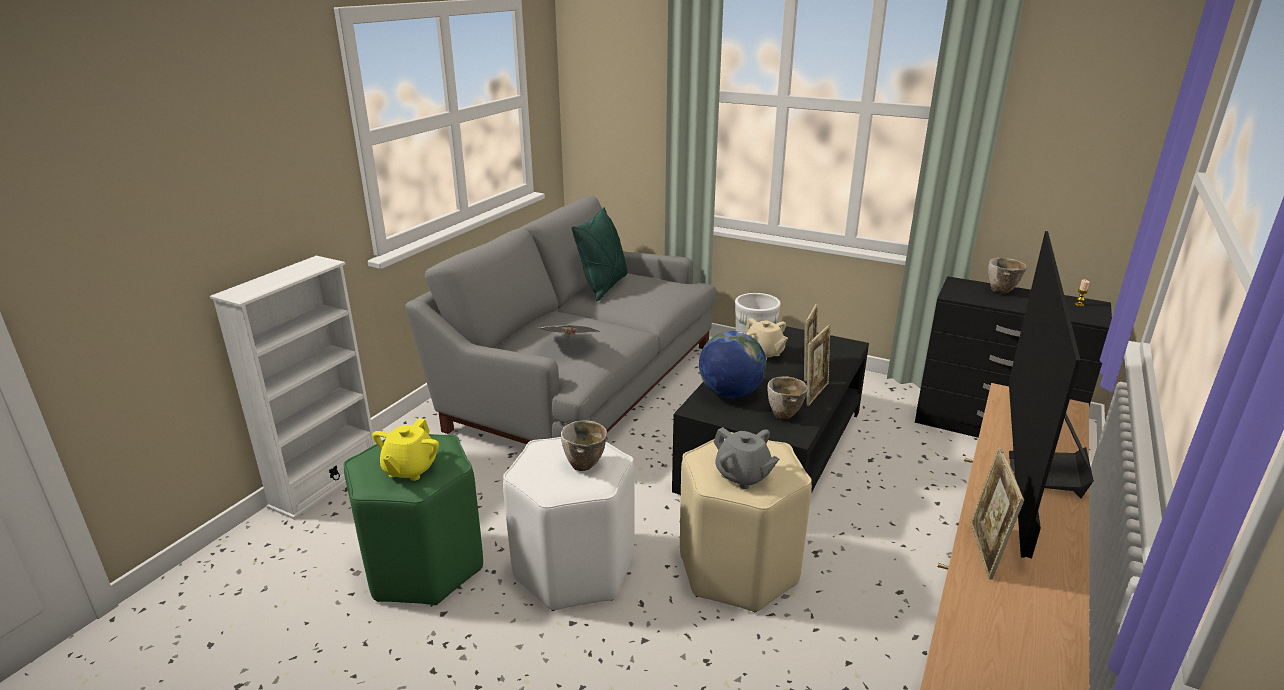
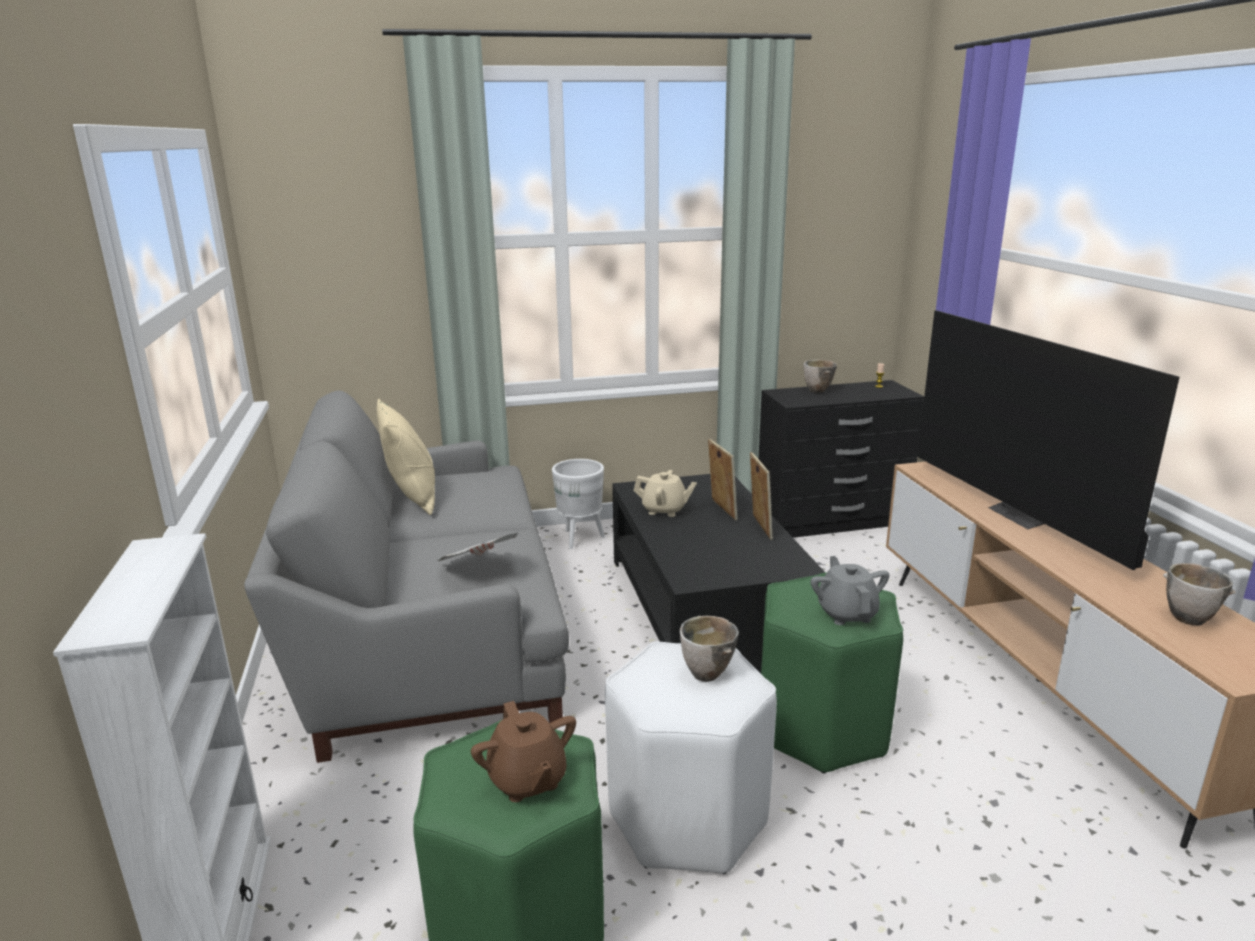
camera: 40 degrees left, 5 degrees down
yellow teapot [372,418,439,481] -> brown teapot [471,701,576,802]
green pillow [571,207,628,301] -> beige pillow [377,399,435,515]
beige stool [680,432,812,612] -> green stool [761,573,903,774]
globe [699,331,767,398] -> none
grey teapot [714,427,780,489] -> grey teapot turned 105 degrees counterclockwise [811,556,889,625]
bowl [768,377,808,419] -> bowl moved to [1163,563,1236,626]
picture frame [971,447,1024,579] -> none

